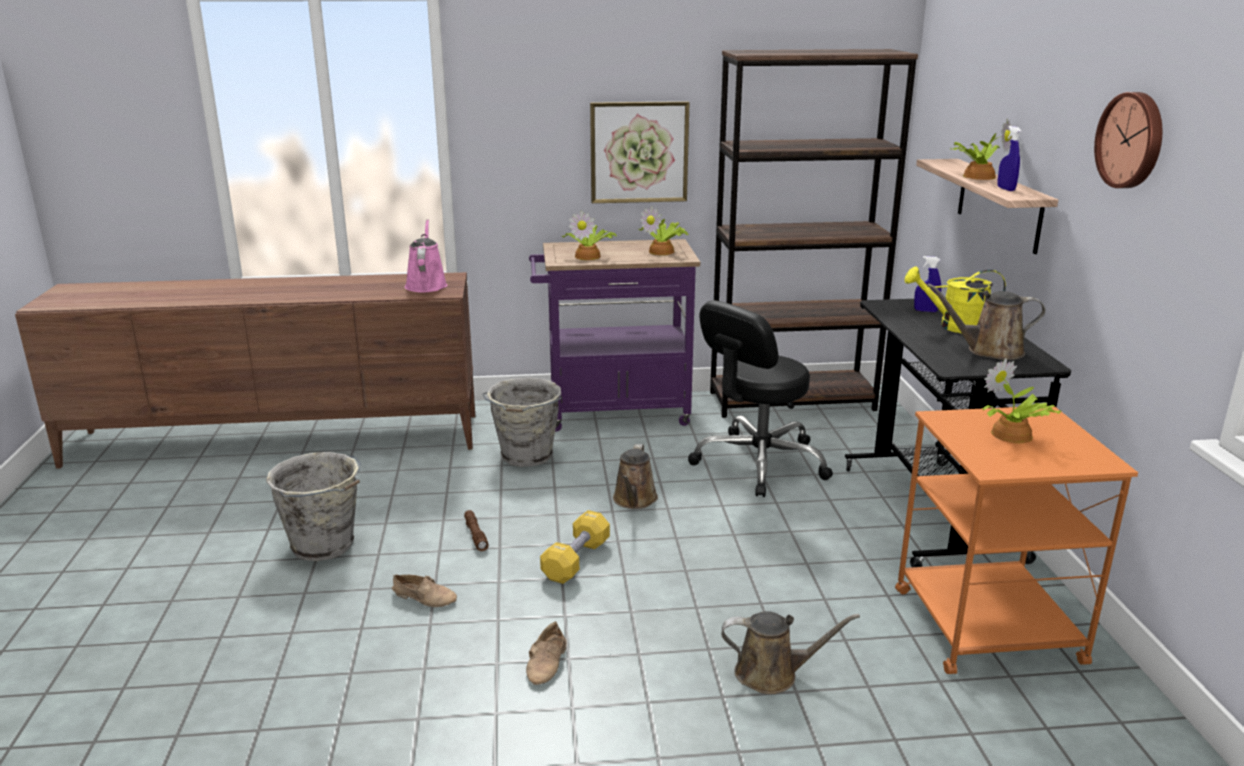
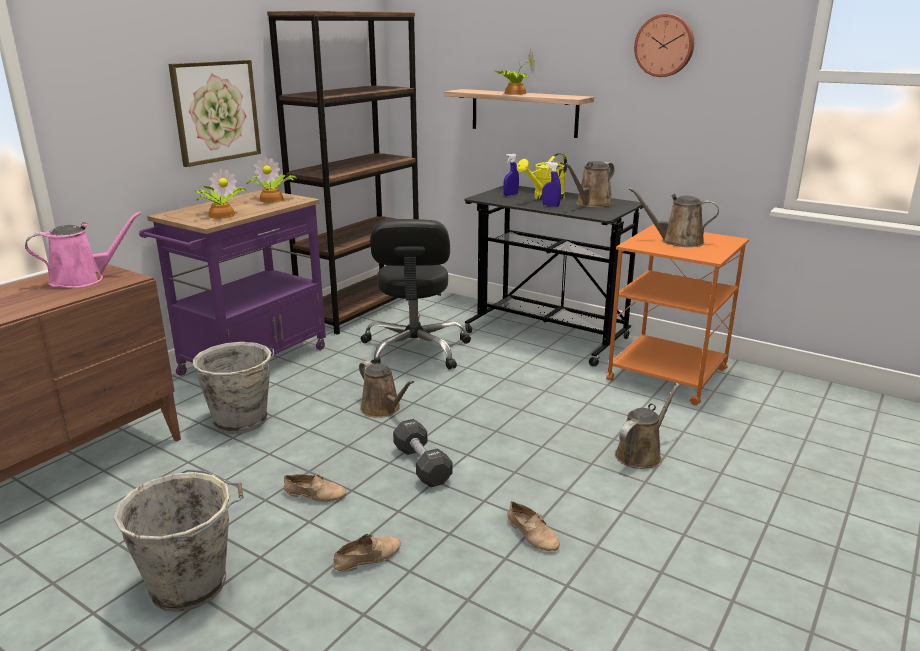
camera: 50 degrees left, 0 degrees up
pink watering can [405,219,448,292] -> pink watering can turned 120 degrees clockwise [25,211,142,288]
brown flashlight [464,510,489,551] -> beige shoe [283,474,346,502]
yellow dumbbell [540,510,610,584] -> black dumbbell [393,419,452,487]
potted plant [982,358,1062,443] -> brown watering can [629,187,719,247]
blue spray bottle [997,126,1021,191] -> blue spray bottle moved to [542,162,561,207]

